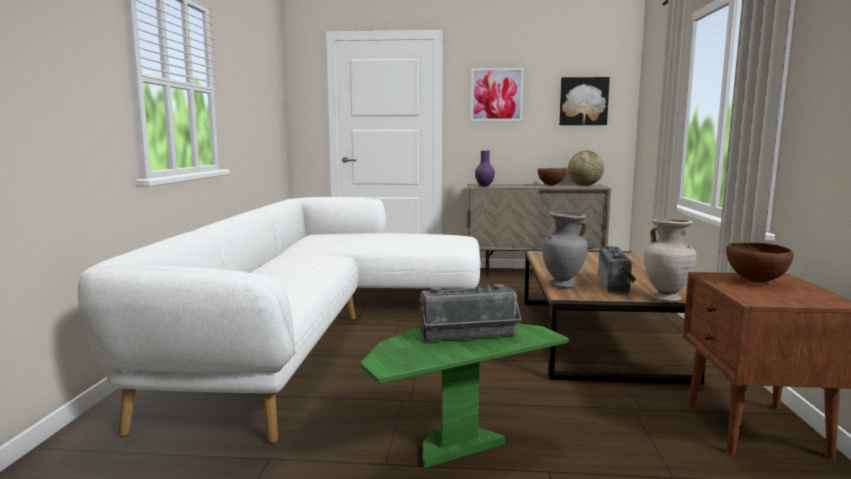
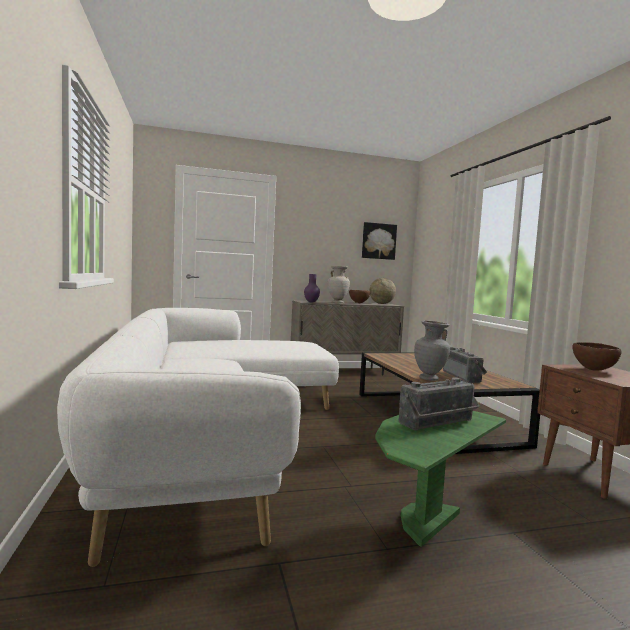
camera: 20 degrees left, 5 degrees down
picture [471,68,524,121] -> none
beige vase [644,219,696,302] -> beige vase moved to [328,266,350,303]

